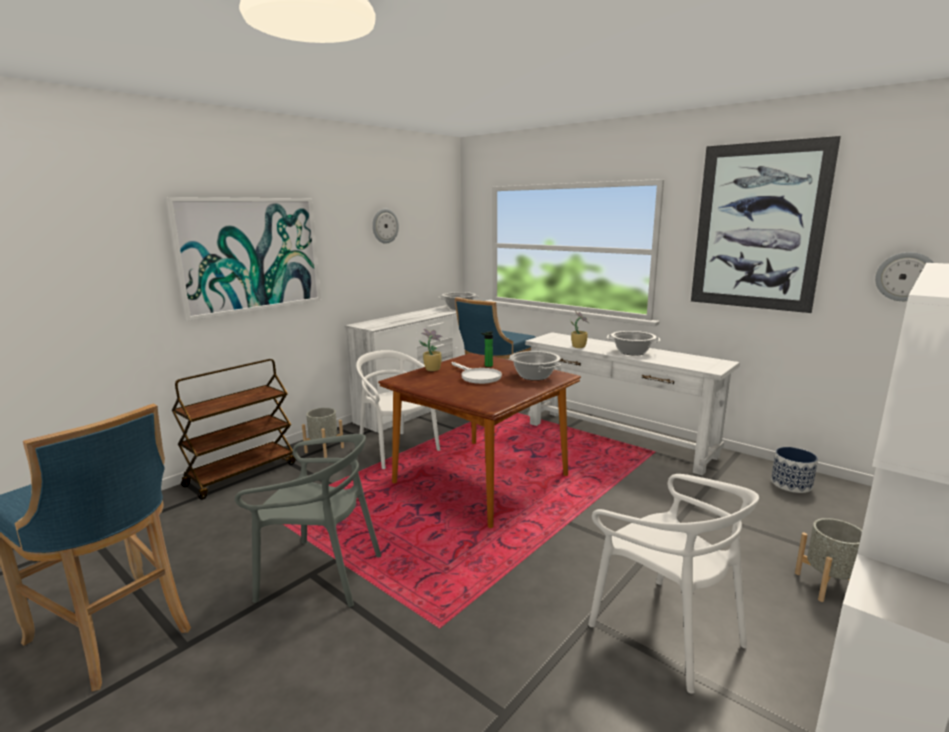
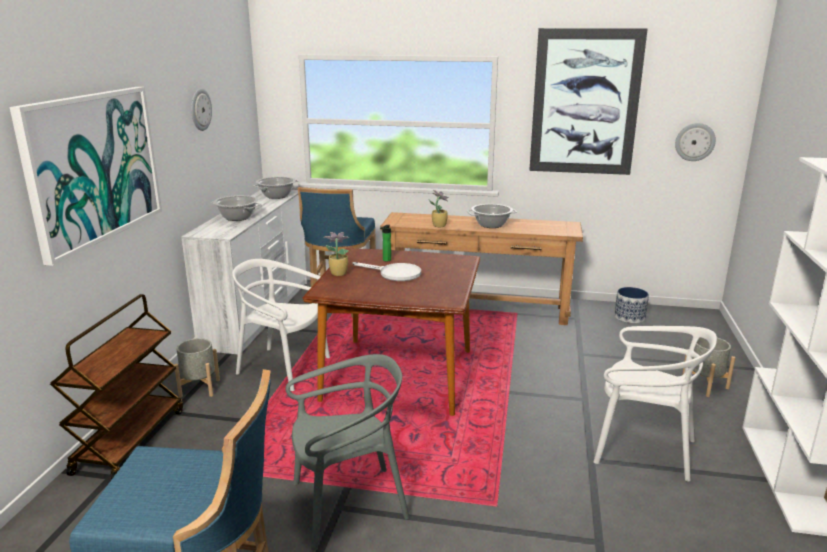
camera: 30 degrees left, 5 degrees up
cooking pot [510,351,561,381] -> cooking pot moved to [211,195,261,221]
white console table [525,332,740,475] -> brown console table [380,212,583,325]

